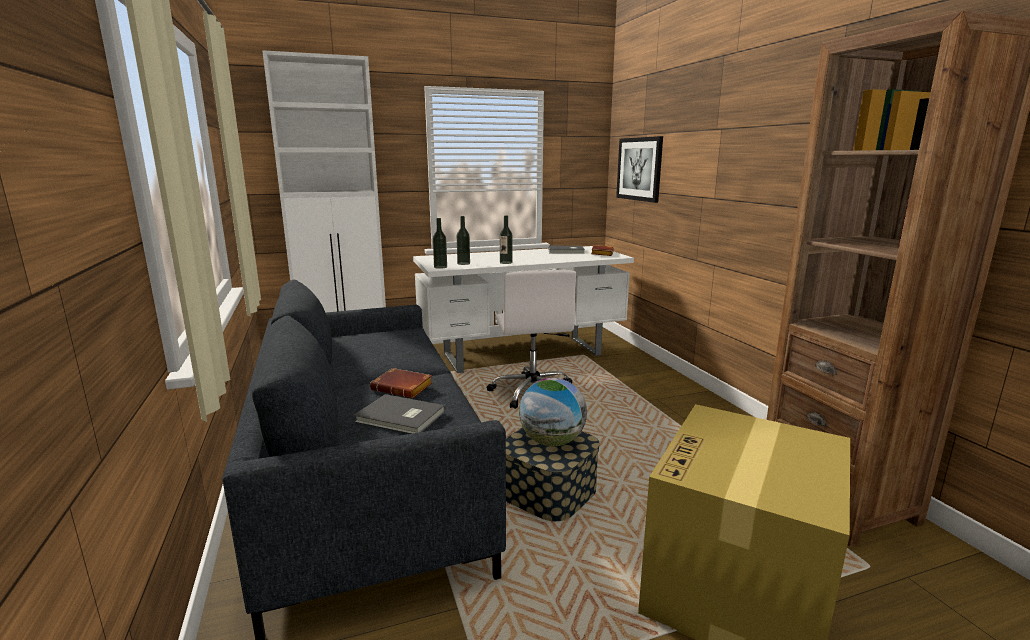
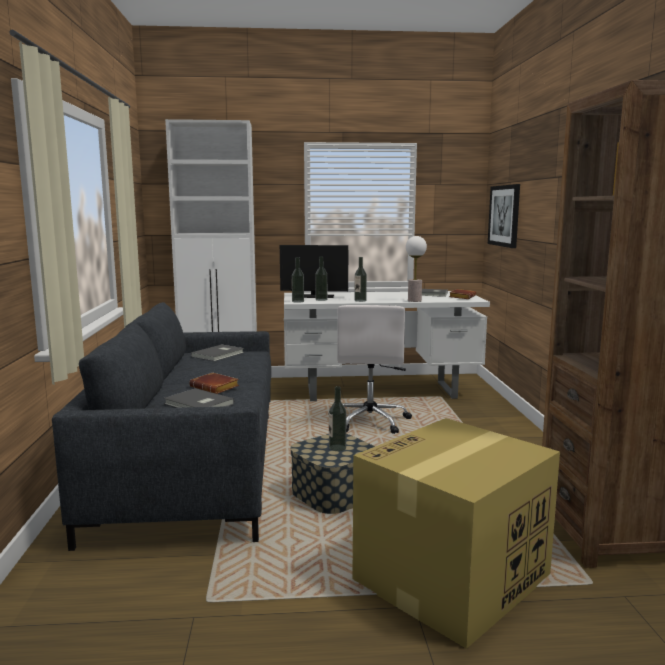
camera: 15 degrees right, 5 degrees down
globe [519,378,587,446] -> bottle [329,386,346,451]
none -> grey book [191,344,244,361]
none -> monitor [280,245,348,298]
none -> table lamp [406,236,427,302]

